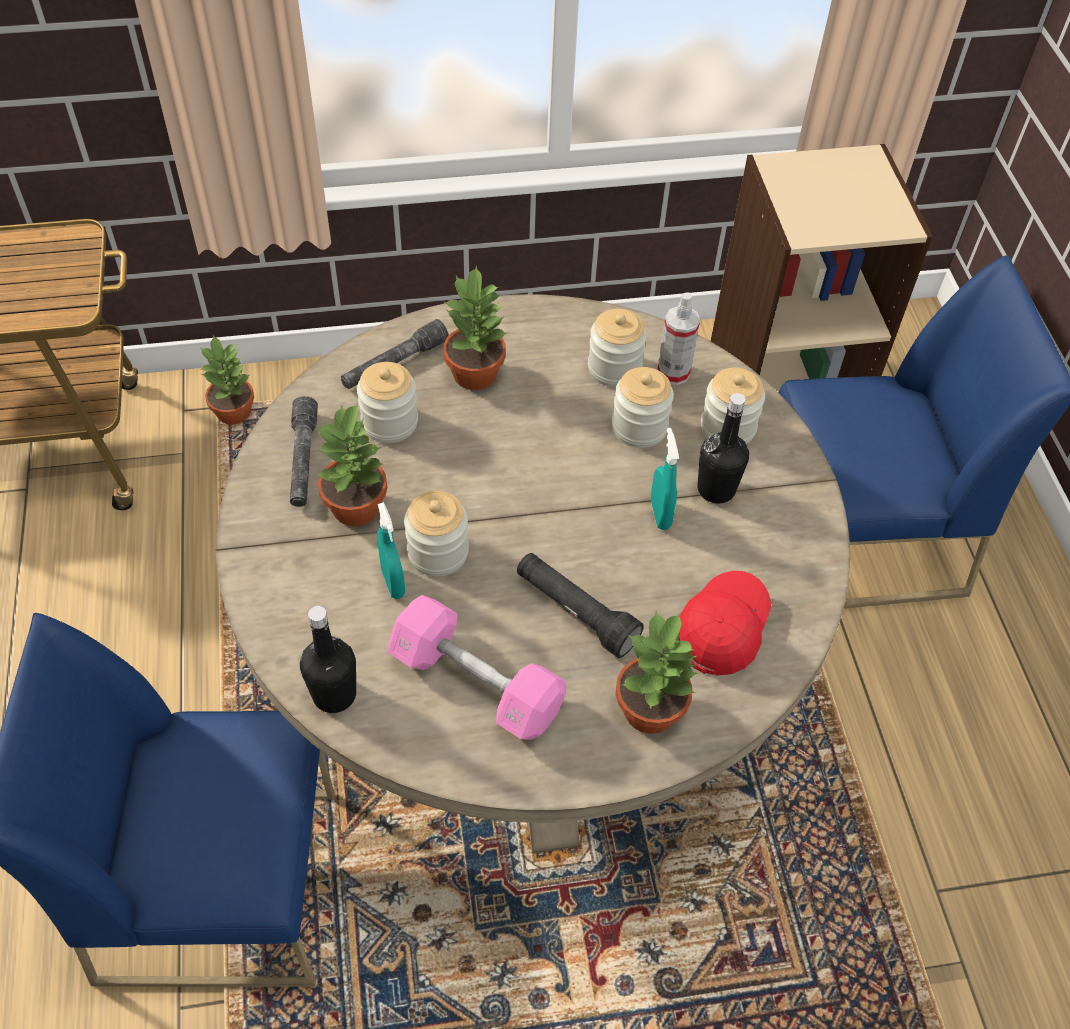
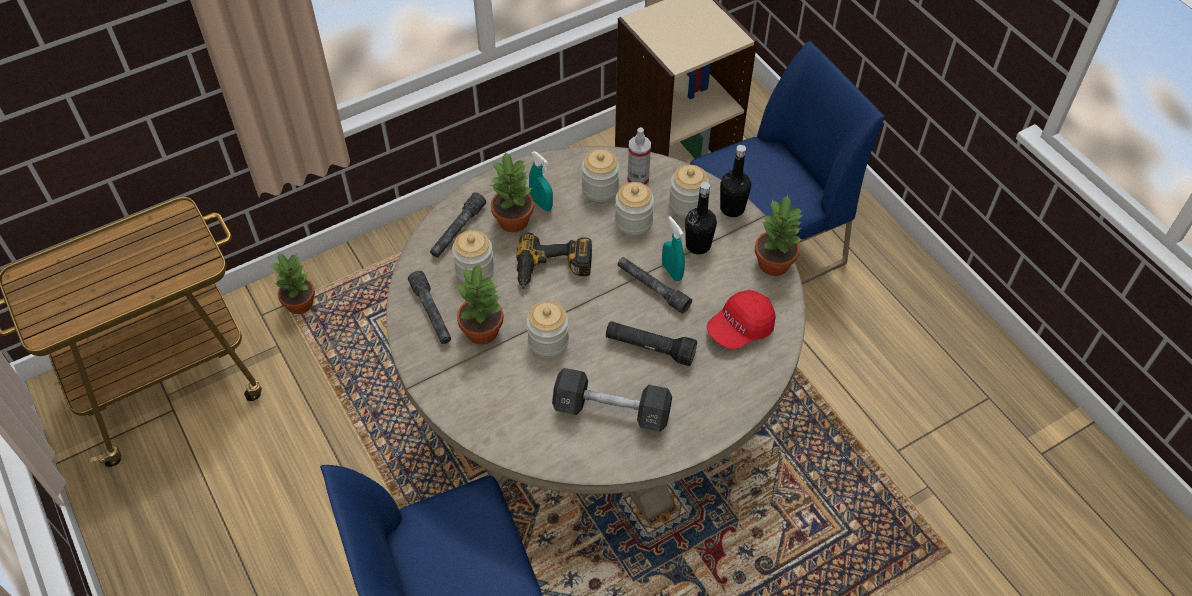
camera: 20 degrees left, 0 degrees up
black bottle [300,606,356,713] -> black bottle moved to [720,145,751,217]
turquoise spray bottle [377,502,405,599] -> turquoise spray bottle moved to [529,151,553,211]
pink dumbbell [388,595,566,740] -> black dumbbell [552,368,672,432]
potted plant [616,611,698,734] -> potted plant moved to [755,195,803,276]
red cap [679,571,771,676] -> red cap turned 135 degrees counterclockwise [707,290,776,350]
none -> power drill [516,233,592,289]
none -> grey flashlight [618,257,692,314]

